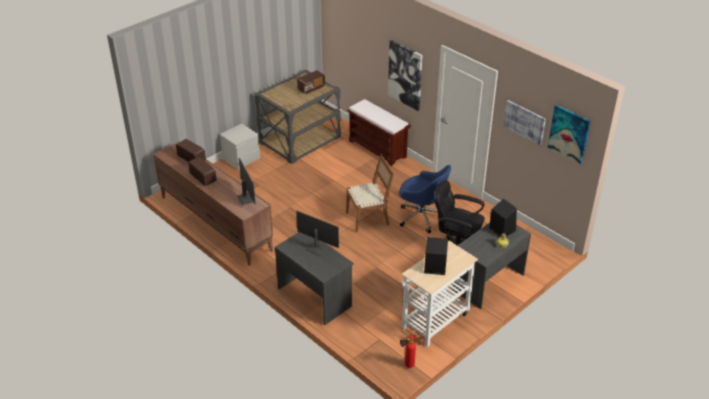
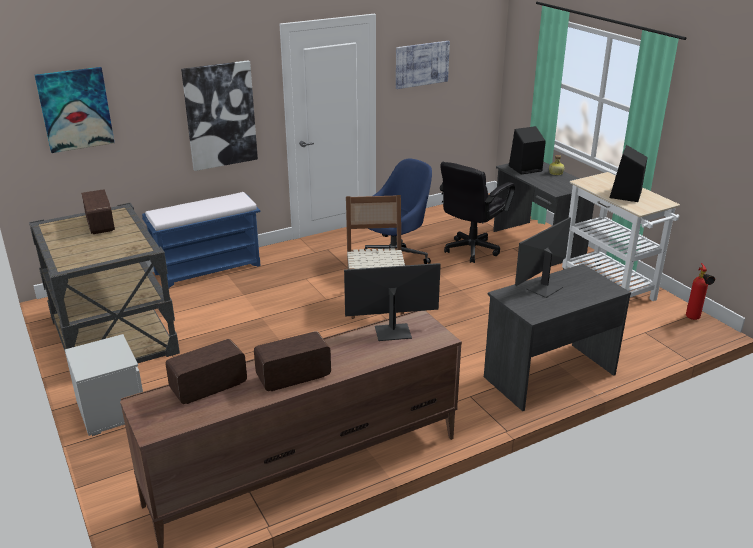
camera: 75 degrees left, 10 degrees down
brown bench [347,99,411,166] -> blue bench [142,192,261,288]
picture [548,105,591,164] -> picture moved to [35,67,115,153]

